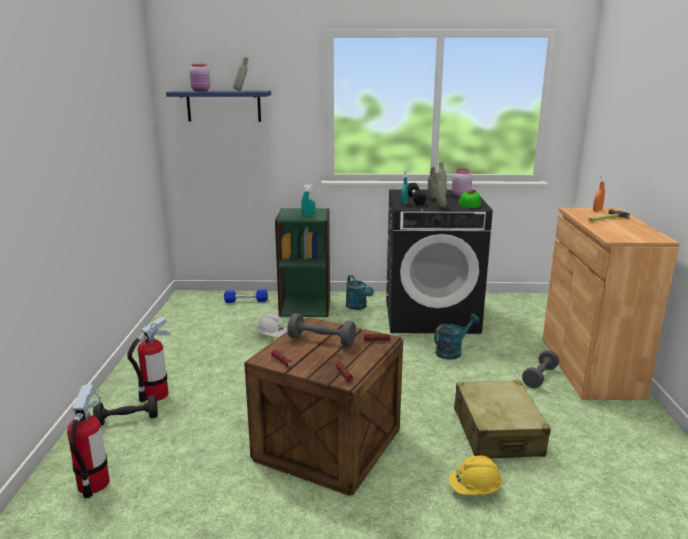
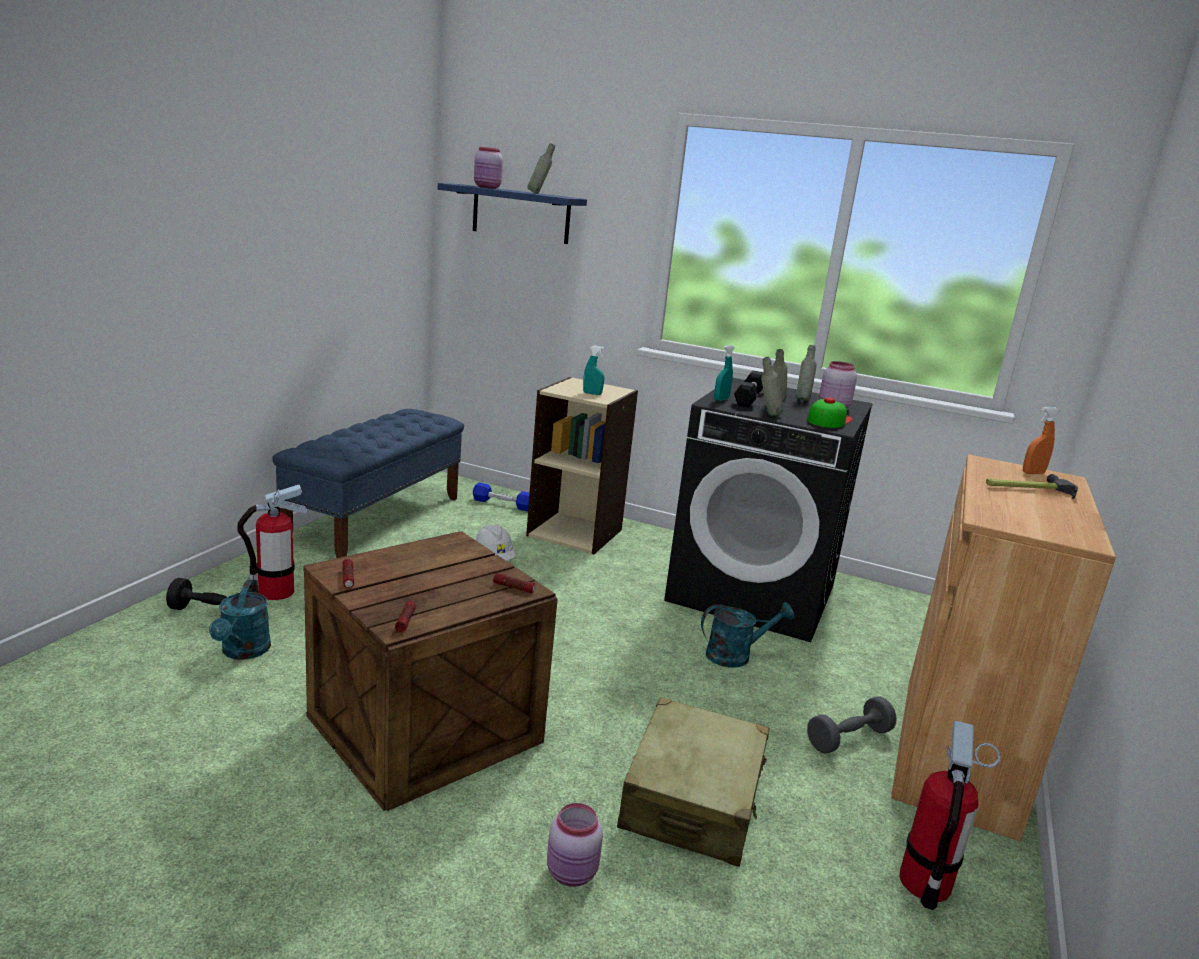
camera: 20 degrees right, 0 degrees up
fire extinguisher [67,384,110,498] -> fire extinguisher moved to [899,721,1001,910]
green bookcase [275,208,330,317] -> beige bookcase [526,377,638,554]
grey dumbbell [287,313,356,347] -> none
turquoise watering can [346,275,374,310] -> turquoise watering can moved to [209,579,271,660]
yellow hard hat [449,456,503,495] -> pink jar [547,803,603,887]
none -> blue bench [272,409,464,558]

